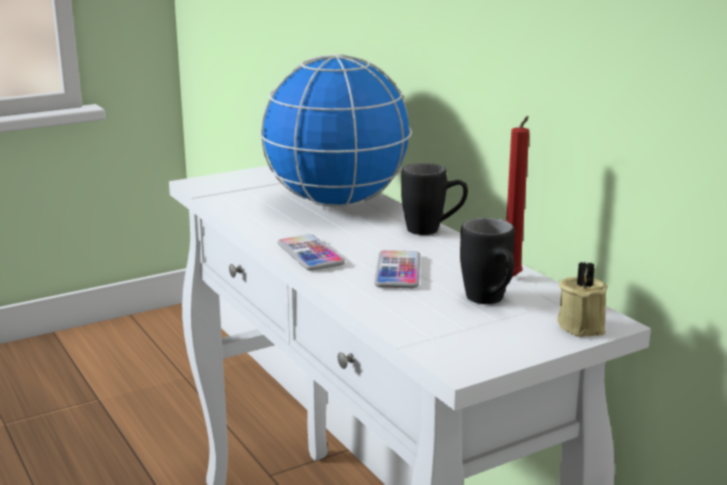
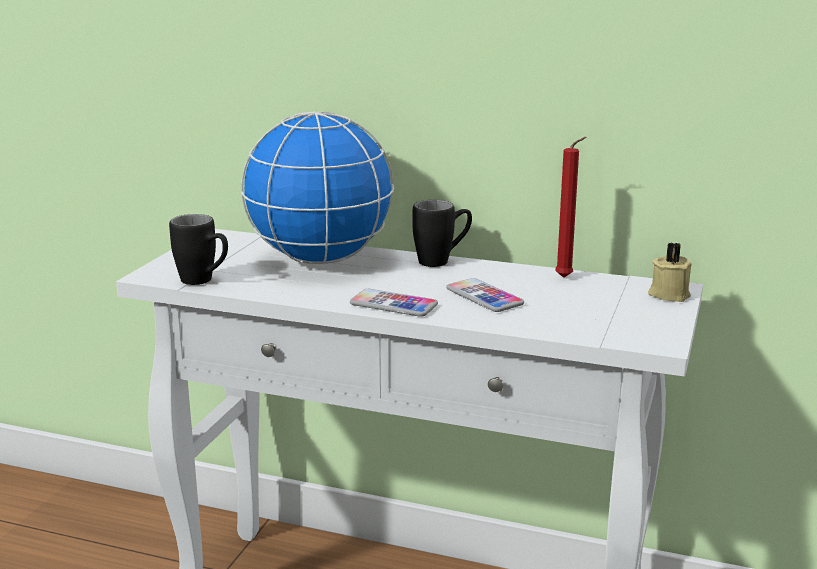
camera: 40 degrees left, 0 degrees up
black mug [460,218,515,304] -> black mug moved to [169,214,228,285]

